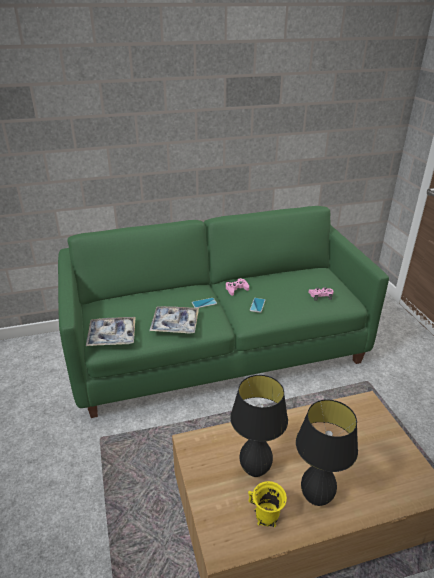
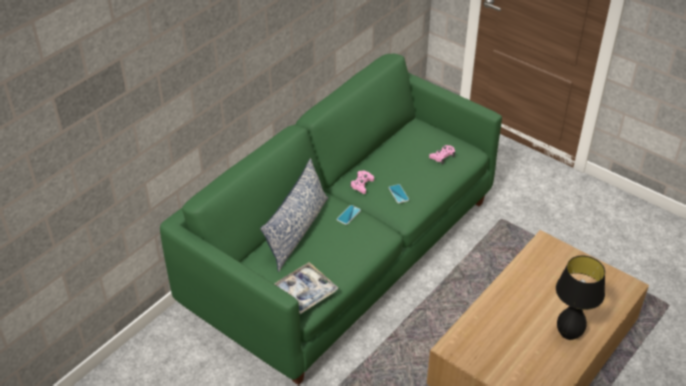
camera: 35 degrees left, 10 degrees up
tray [149,306,199,334] -> none
black table lamp [230,375,288,477] -> none
yellow mug [248,481,287,527] -> none
none -> pillow [260,158,328,272]

